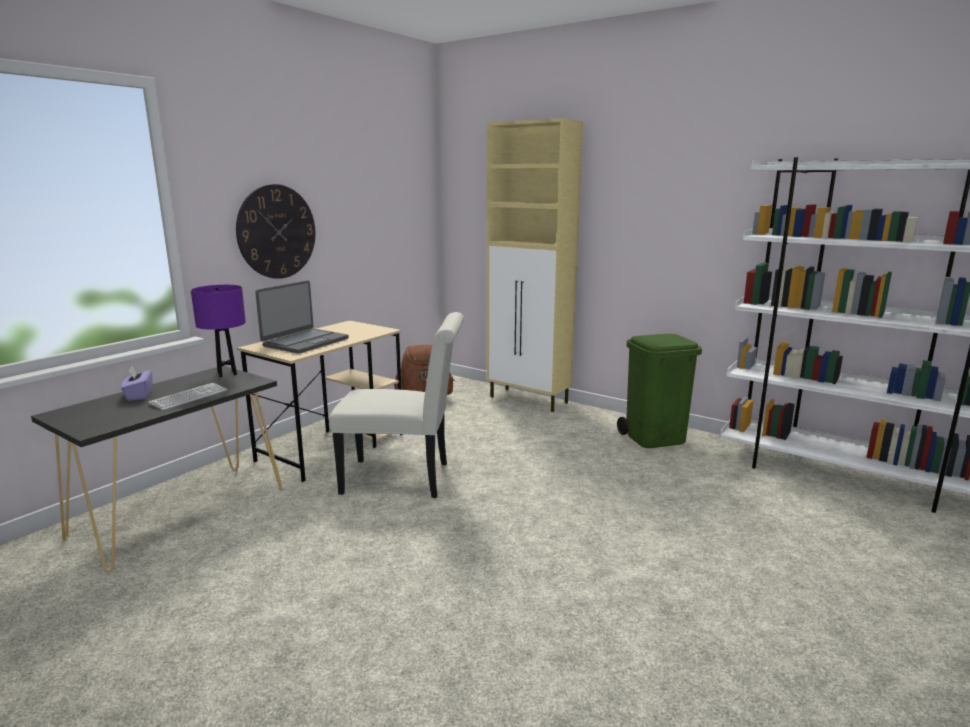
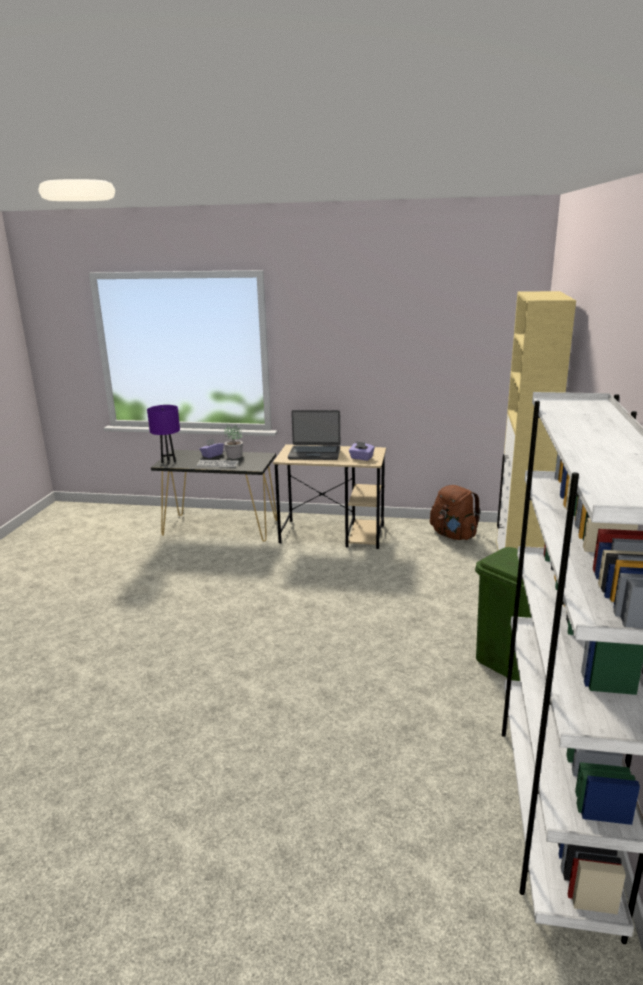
camera: 65 degrees right, 5 degrees up
purple table lamp [191,285,246,377] -> purple table lamp moved to [147,405,180,465]
wall clock [236,184,315,279] -> none
white chair [329,312,464,498] -> none
none -> potted plant [224,424,243,459]
none -> purple tissue box [349,441,375,461]

